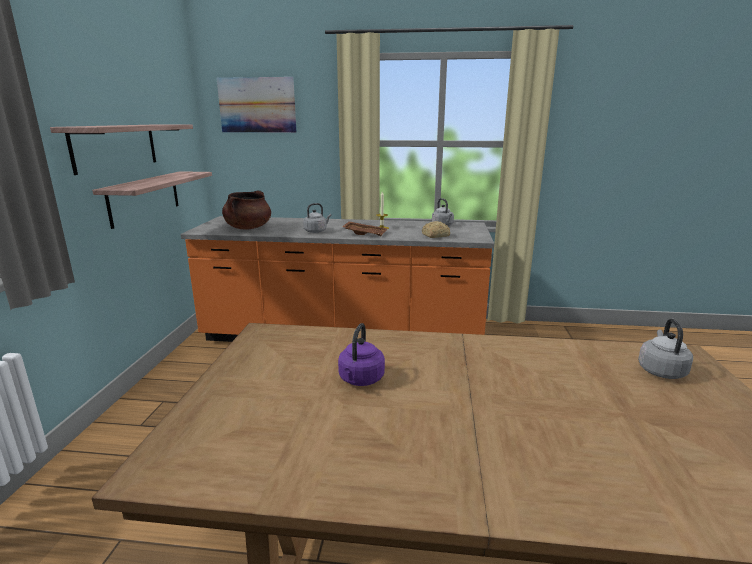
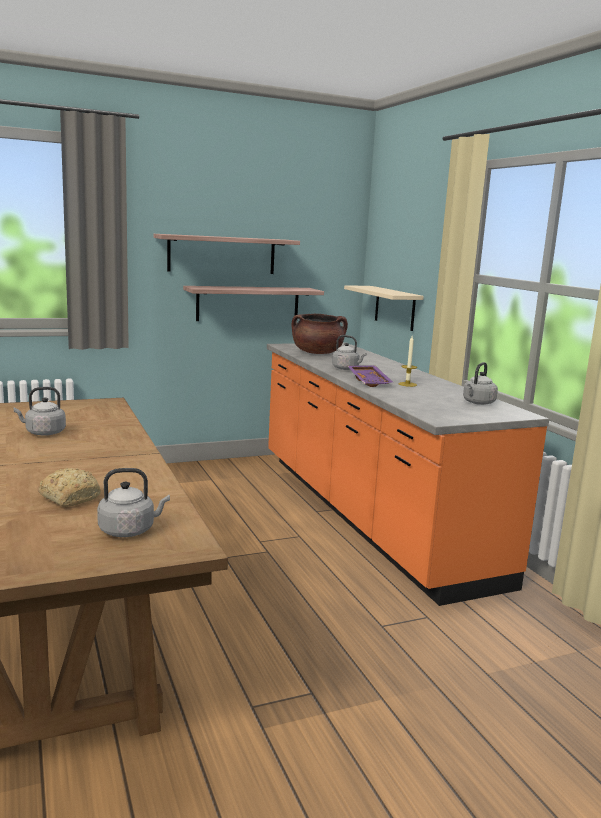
camera: 60 degrees right, 5 degrees down
picture [217,77,296,133] -> none
purple kettle [338,323,385,386] -> grey kettle [13,387,66,436]
brown tray [342,221,388,236] -> purple tray [348,365,393,387]
bread [422,221,450,238] -> bread moved to [37,468,101,507]
none -> beige shelf [344,285,424,331]

